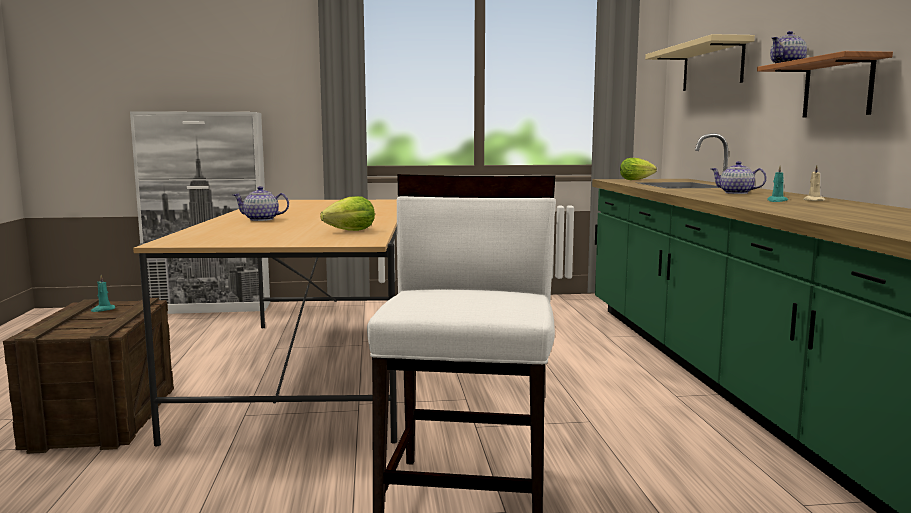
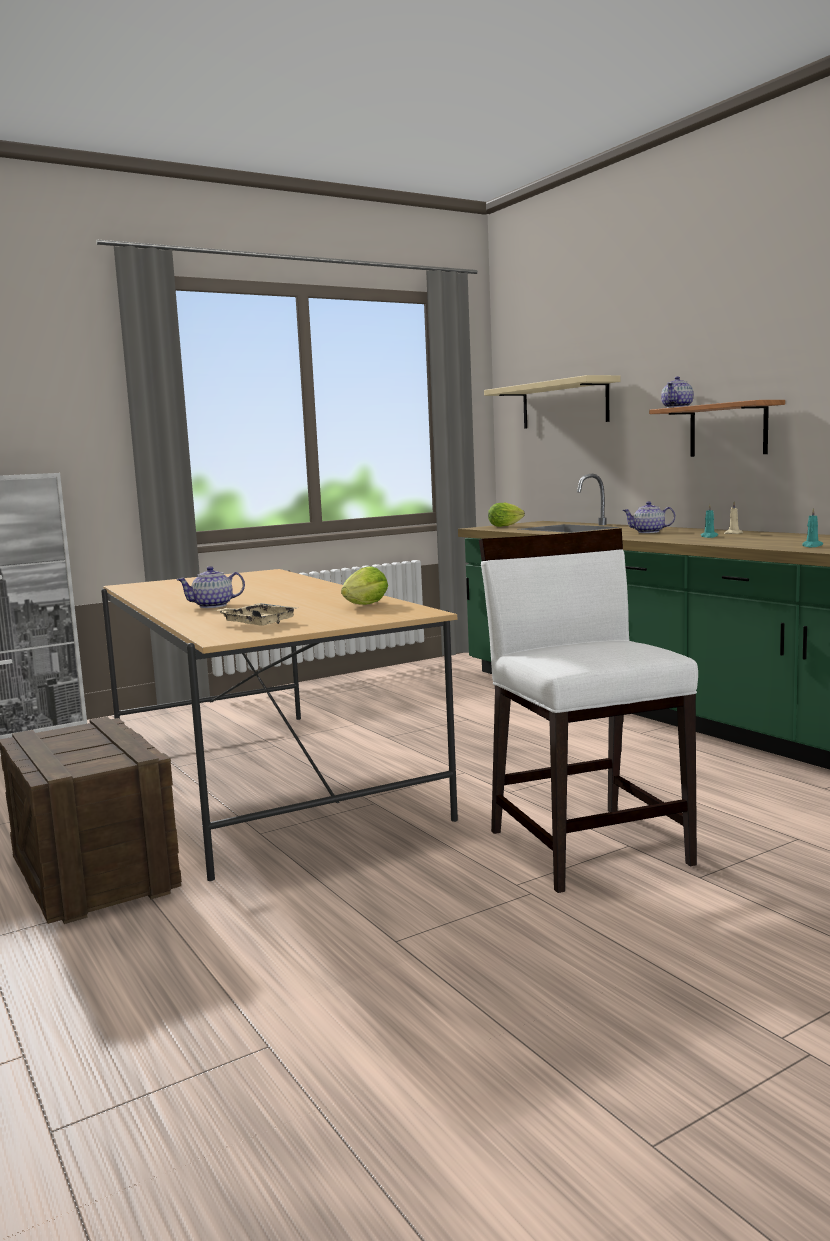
camera: 25 degrees left, 0 degrees up
turquoise candle [91,275,115,312] -> turquoise candle moved to [802,508,823,547]
none -> beige tray [213,603,297,626]

